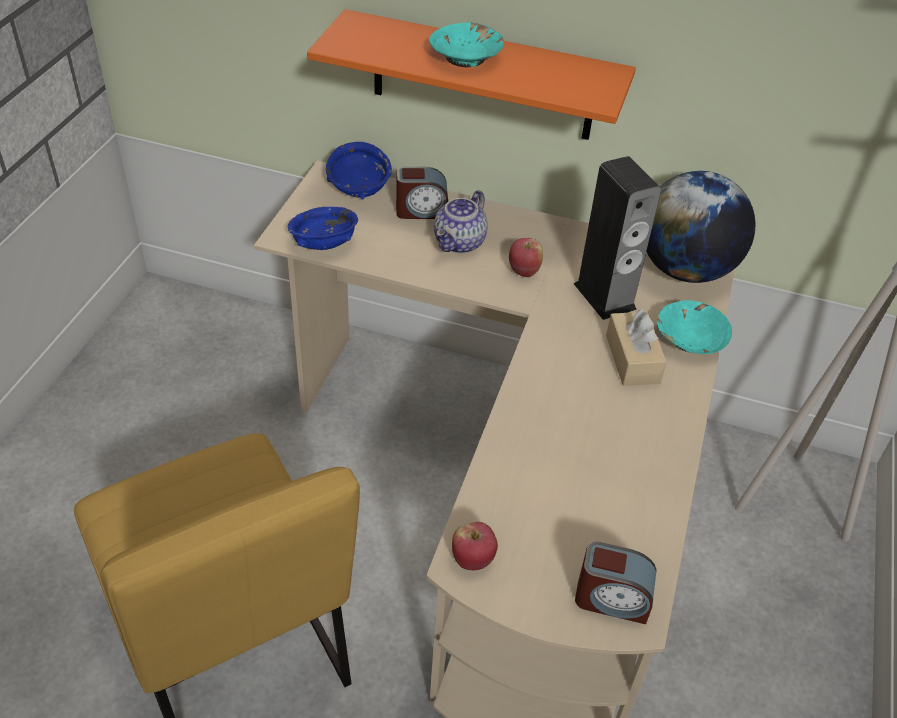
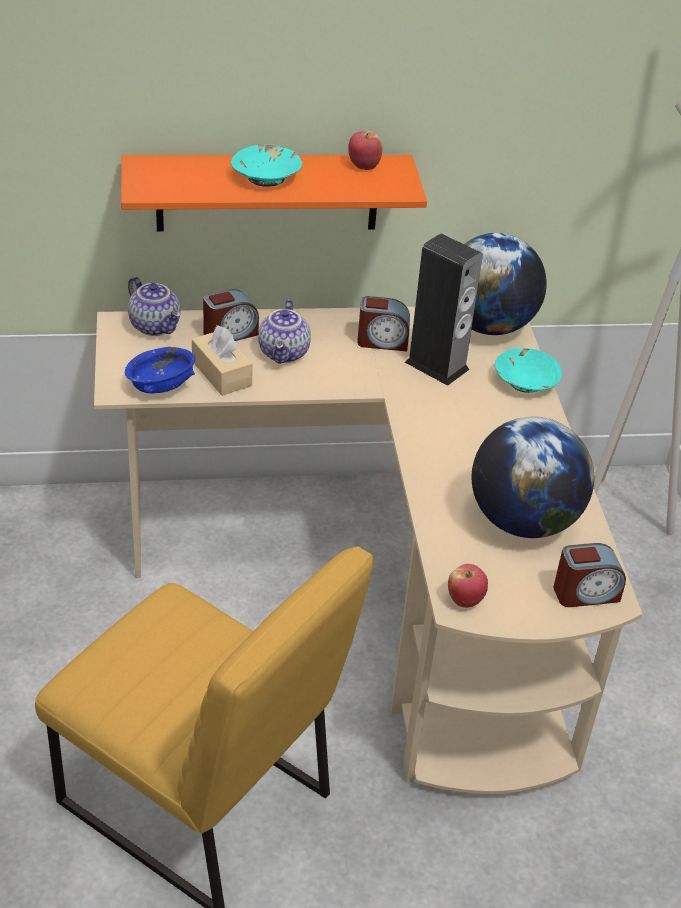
camera: 25 degrees left, 5 degrees down
blue bowl [326,142,392,200] -> teapot [128,277,180,336]
apple [509,238,543,277] -> apple moved to [348,131,382,170]
beige tissue box [606,308,667,386] -> beige tissue box moved to [192,325,253,396]
none -> alarm clock [357,296,410,351]
none -> globe [472,417,594,538]

